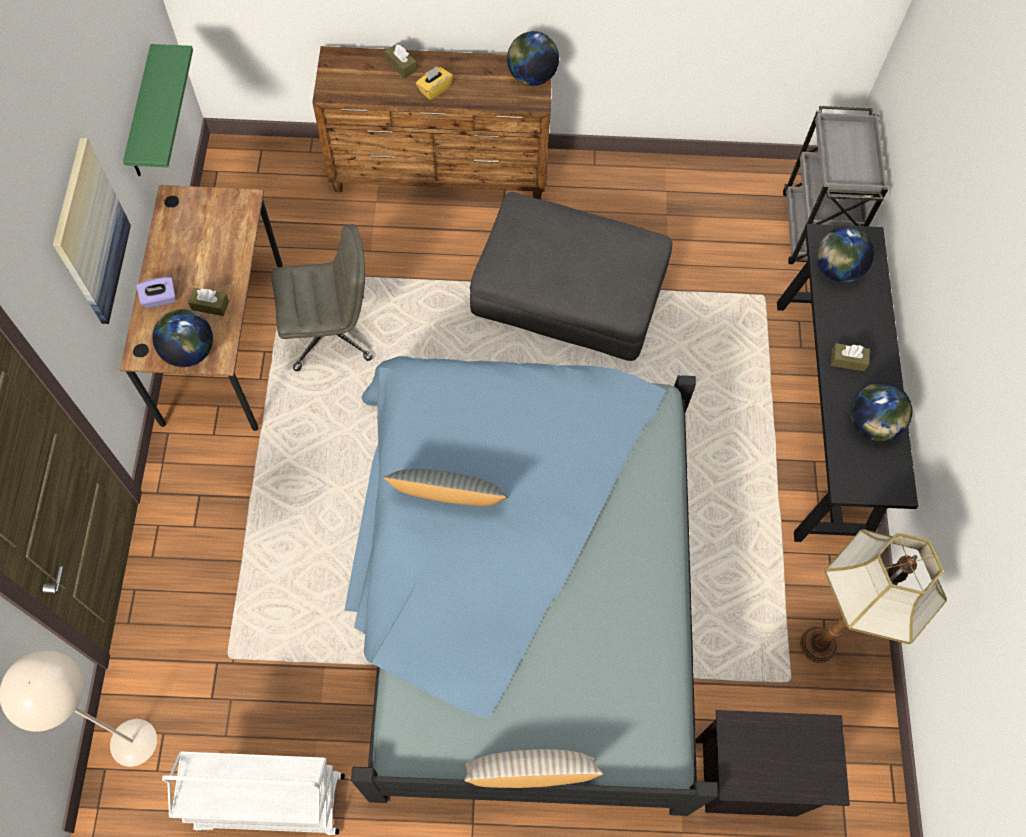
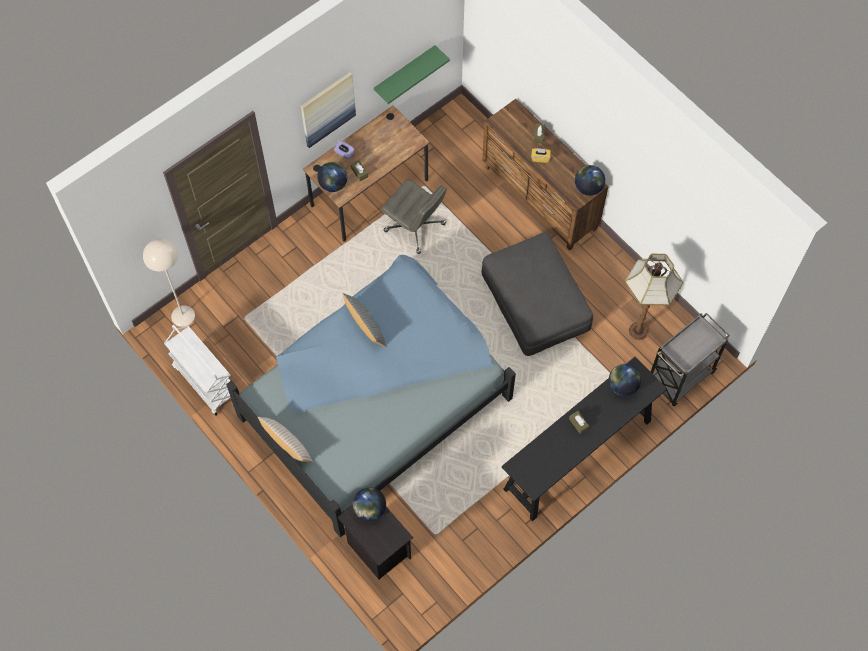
camera: 50 degrees right, 0 degrees up
floor lamp [800,529,947,663] -> floor lamp moved to [625,254,683,340]
globe [850,382,912,441] -> globe moved to [353,487,386,521]

